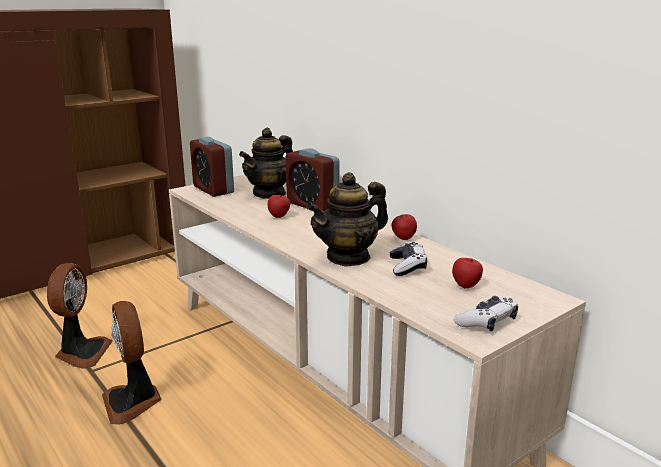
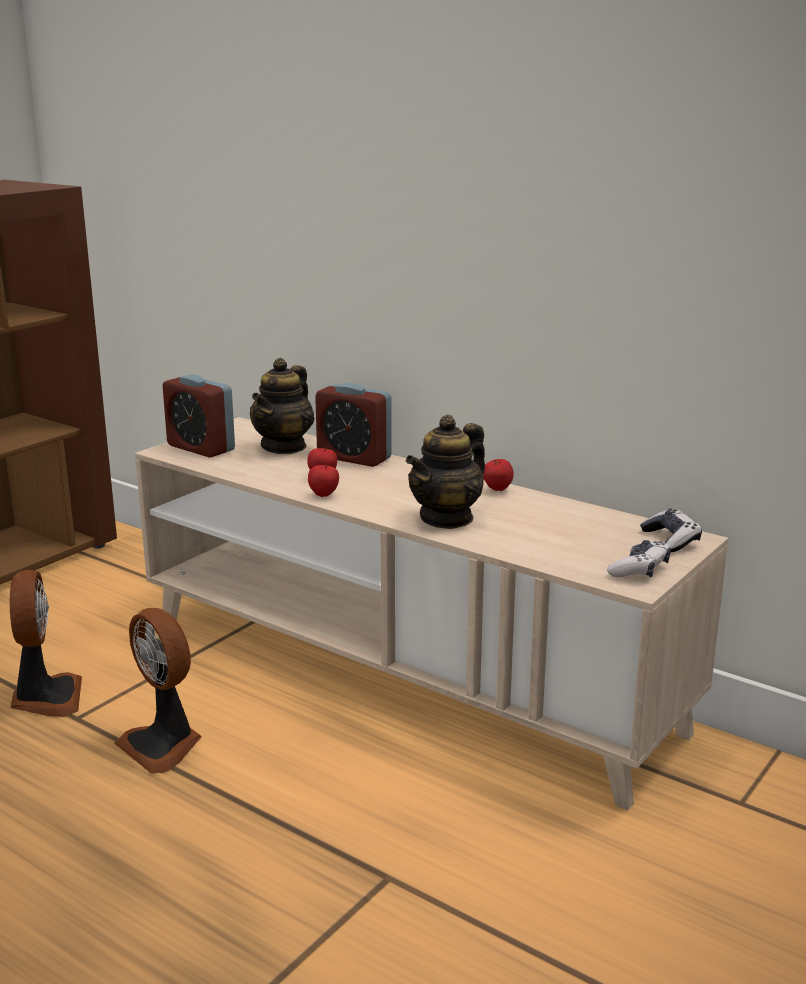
camera: 15 degrees left, 0 degrees up
game controller [390,242,427,276] -> game controller moved to [640,509,702,552]
apple [452,258,483,288] -> apple moved to [308,465,339,497]

